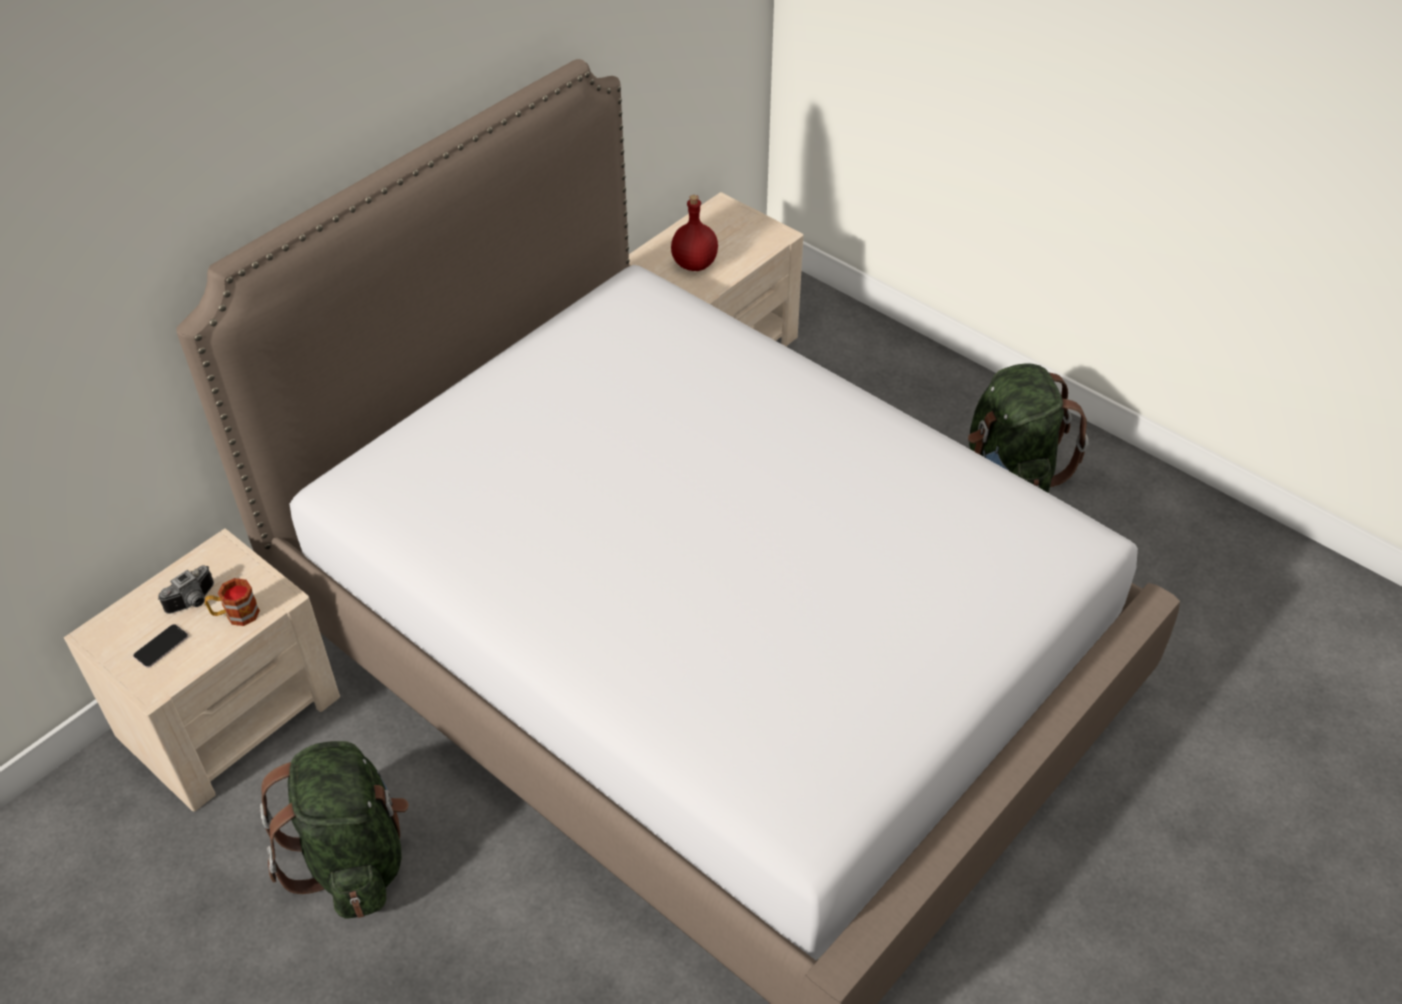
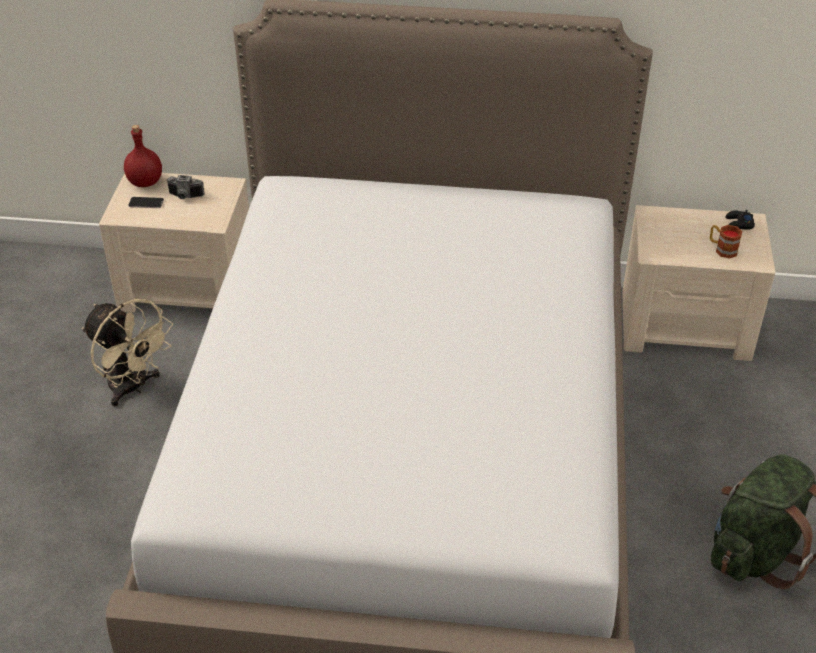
camera: 55 degrees right, 5 degrees down
mug [205,578,260,626] -> mug moved to [710,225,743,259]
green backpack [260,741,409,919] -> beige fan [82,299,173,407]
red bottle [671,195,718,271] -> red bottle moved to [124,125,162,187]
none -> black game controller [725,210,755,230]

